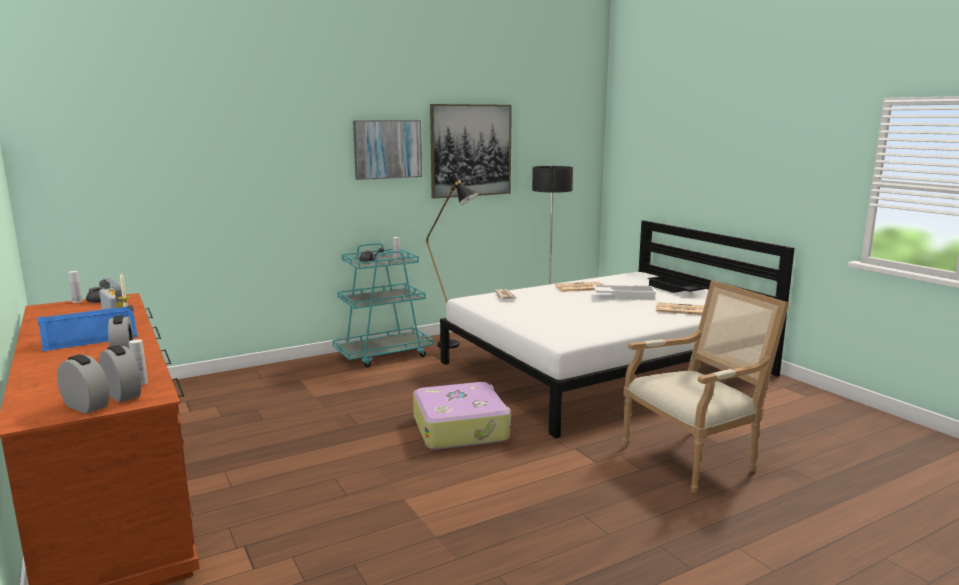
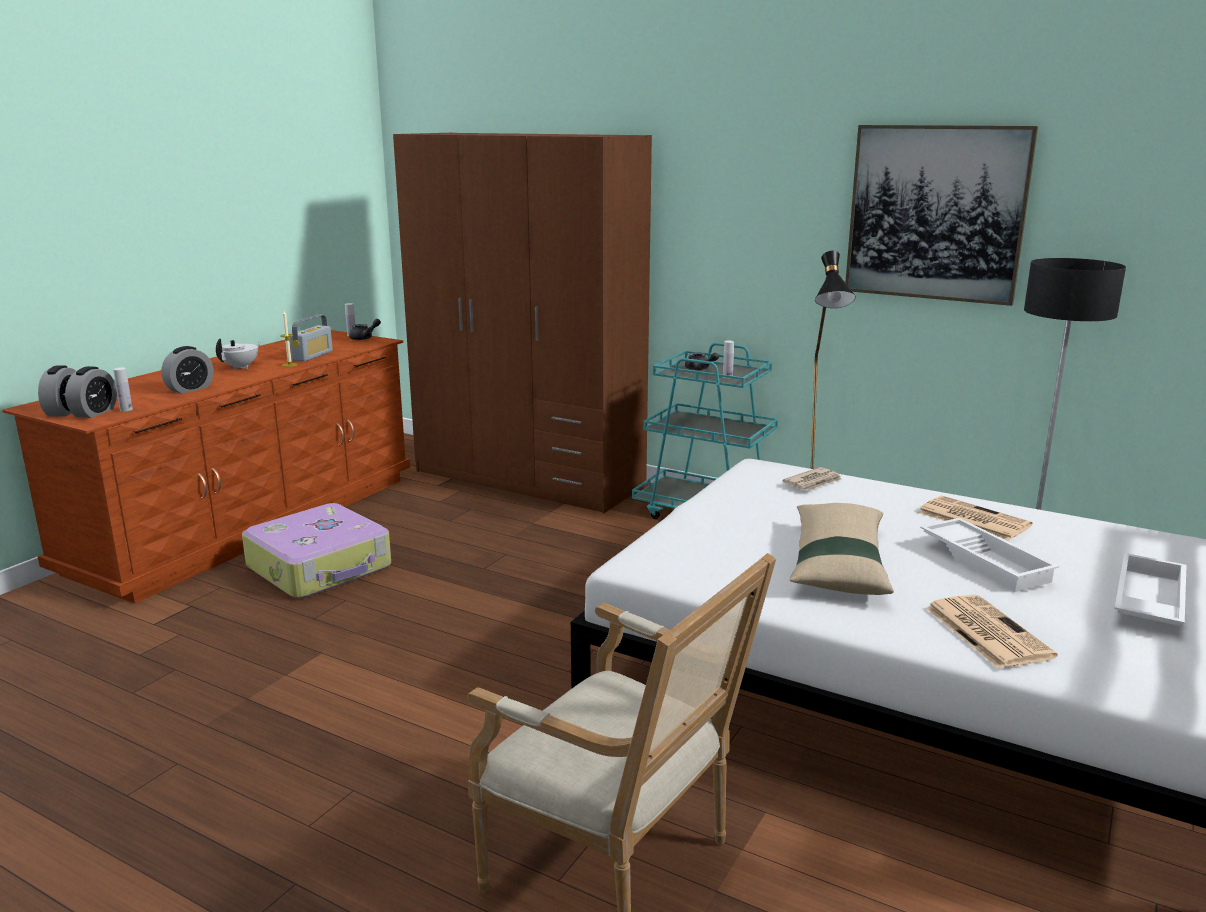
camera: 60 degrees right, 5 degrees up
blue speaker [37,305,138,351] -> white teapot [216,338,261,370]
picture [353,120,422,180] -> none
suitcase [413,382,511,450] -> suitcase moved to [242,503,391,598]
black tray [648,276,707,293] -> white tray [1114,553,1186,626]
none -> brown wardrobe [393,133,652,513]
none -> beige pillow [790,503,894,595]

